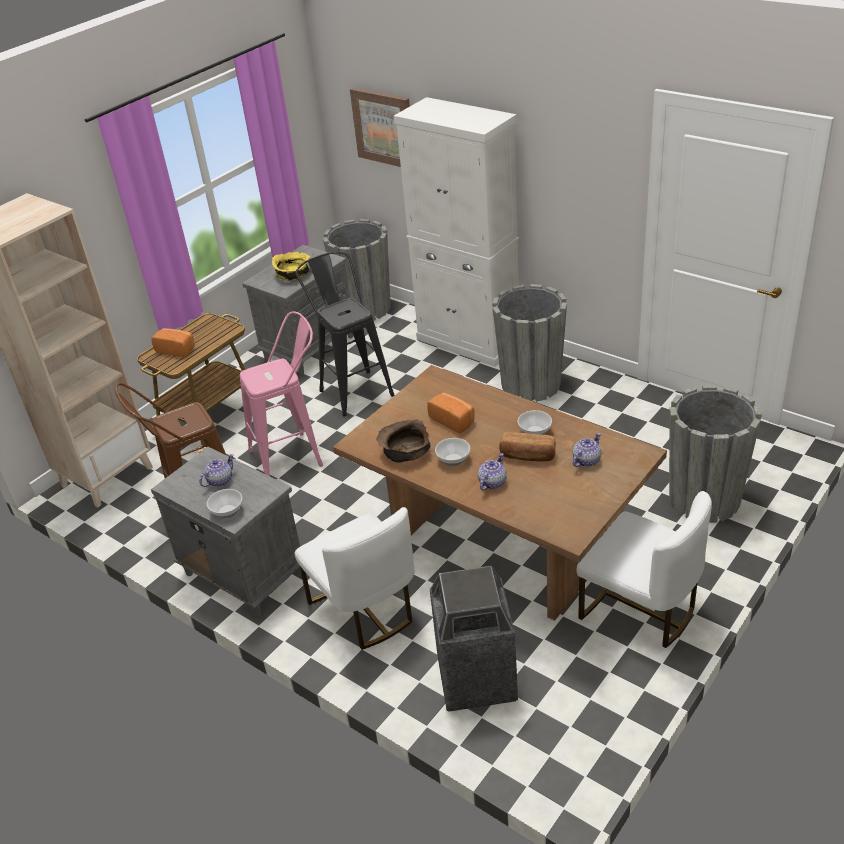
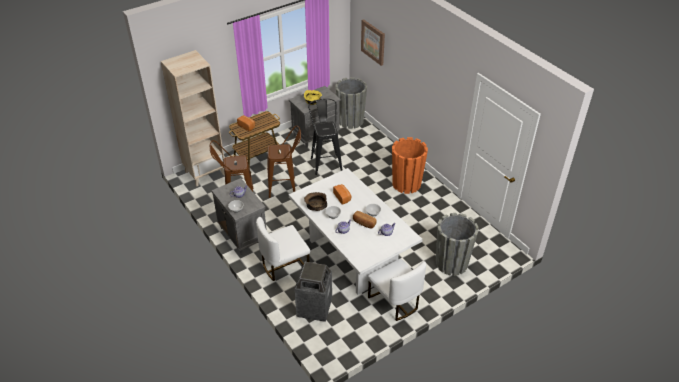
camera: 15 degrees right, 5 degrees up
pink stool [240,311,323,476] -> brown stool [267,126,301,198]
white chair [295,507,414,650] -> white chair turned 75 degrees clockwise [256,217,310,281]
brown dining table [333,365,667,621] -> white dining table [289,168,422,295]
white cabinet [394,97,519,367] -> none
grey planter [492,284,567,402] -> orange planter [392,137,428,194]

